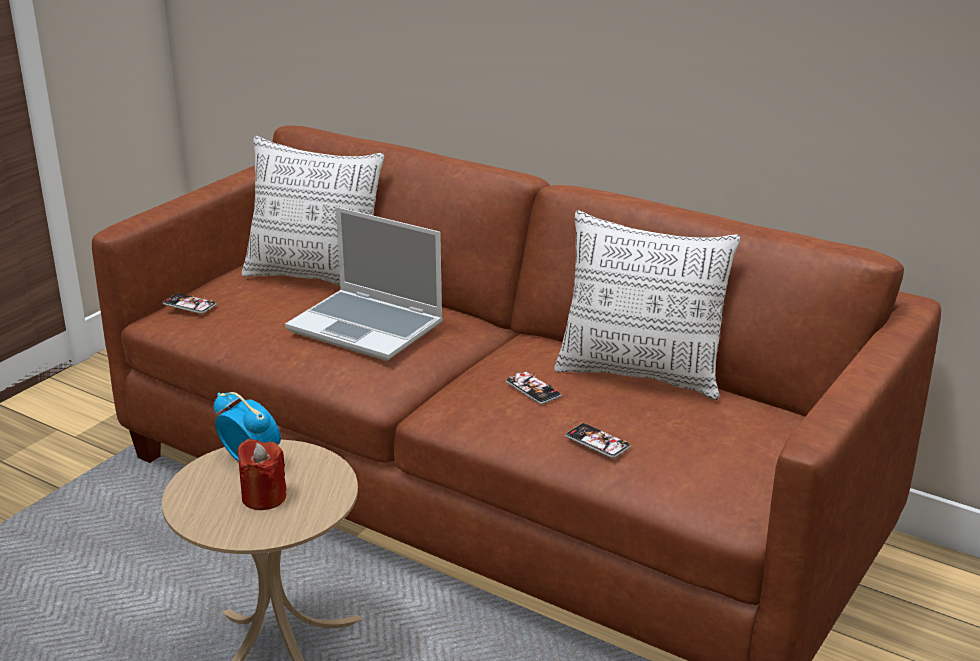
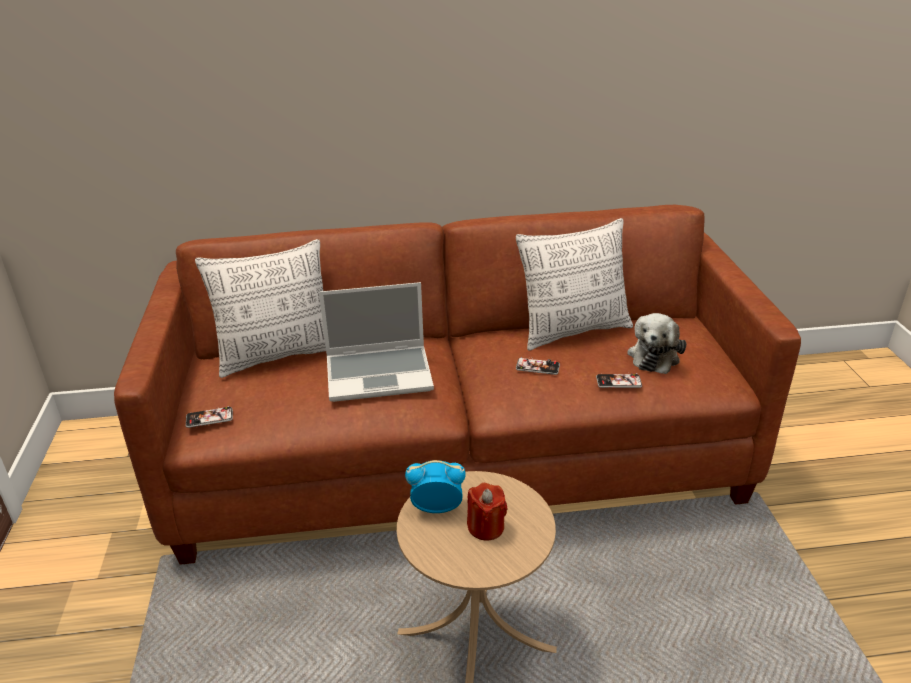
camera: 40 degrees left, 5 degrees up
none -> plush toy [627,313,686,374]

